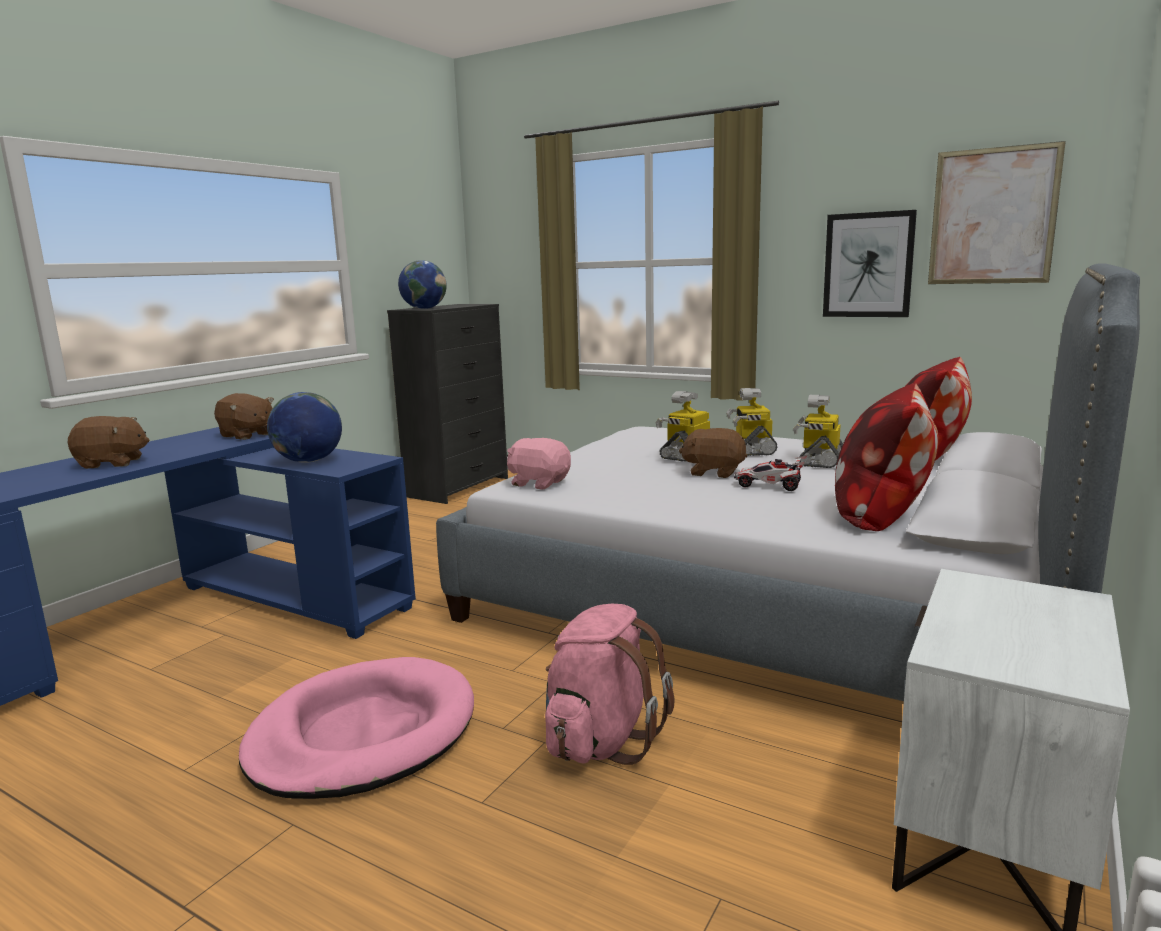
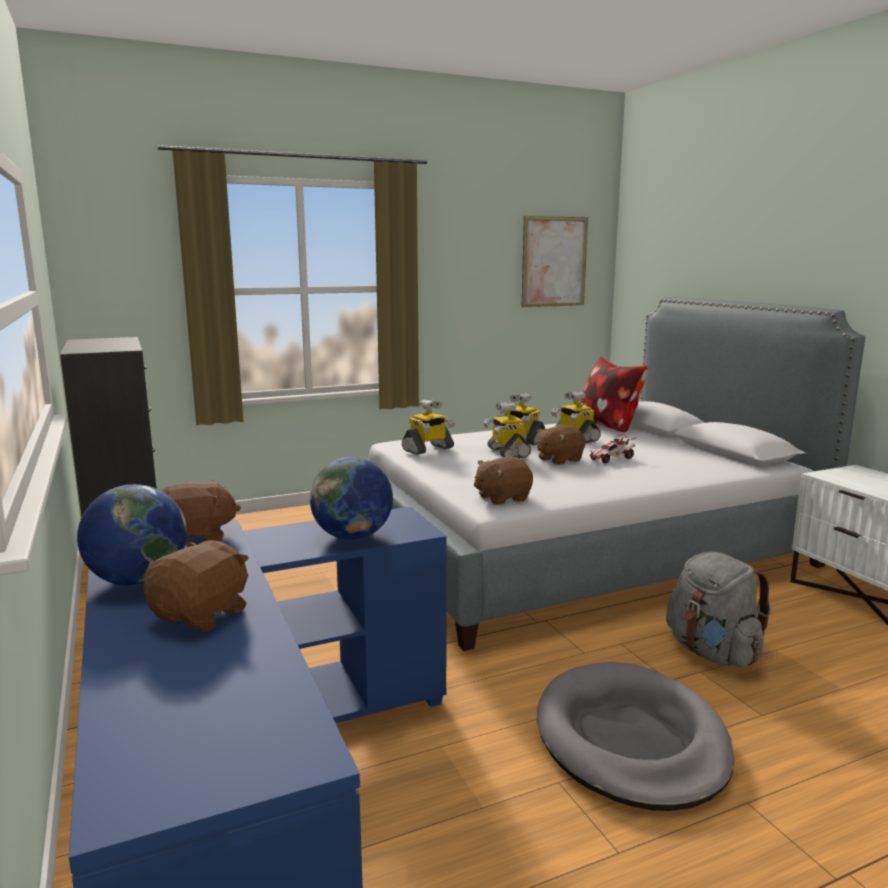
camera: 55 degrees left, 0 degrees up
pink dog bed [239,657,474,799] -> grey dog bed [537,662,734,811]
globe [398,260,447,309] -> globe moved to [77,484,187,586]
pink plush toy [507,438,571,490] -> brown plush toy [474,457,533,505]
pink backpack [545,604,674,765] -> grey backpack [666,552,772,668]
picture [823,210,917,317] -> none
pillow [835,383,938,531] -> none
none -> toy robot [402,399,455,455]

